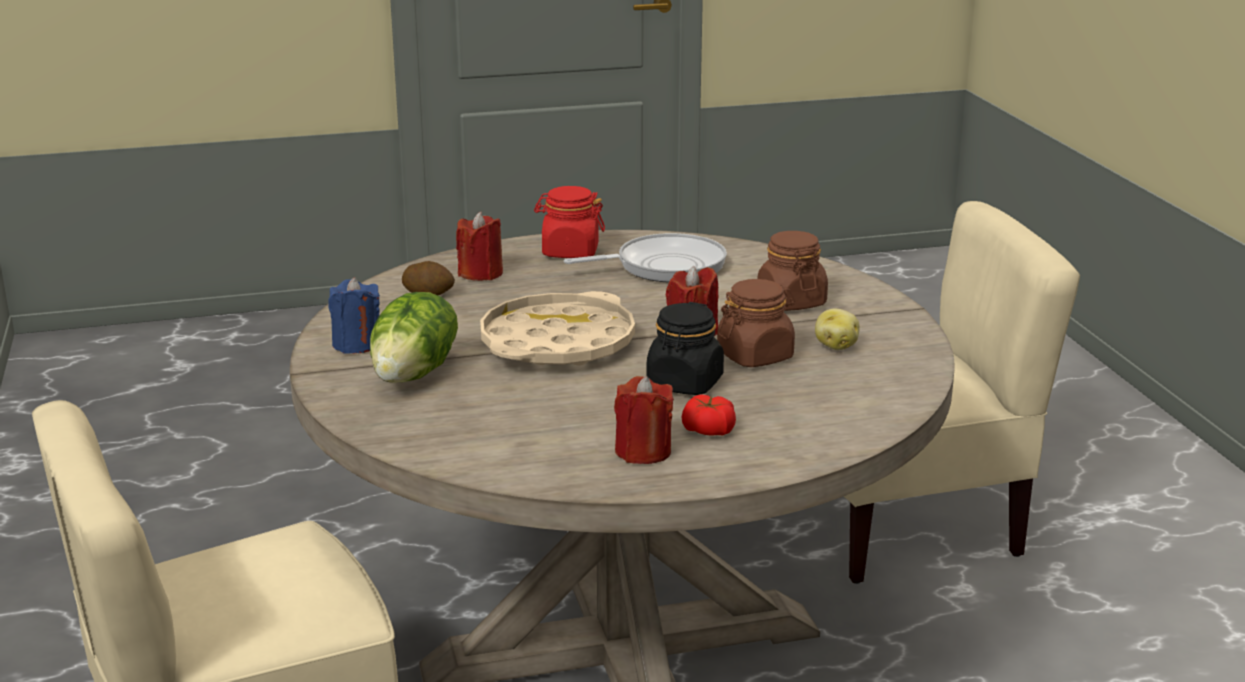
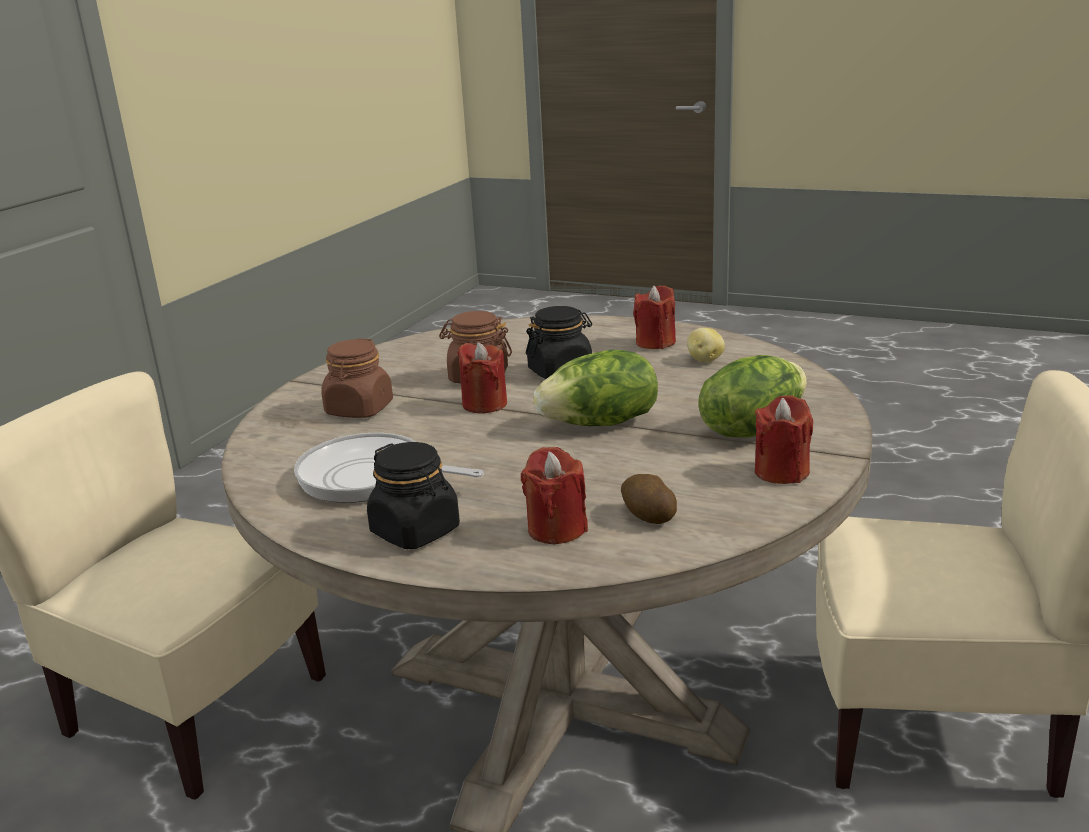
camera: 140 degrees left, 0 degrees up
blue candle [328,277,380,354] -> red candle [755,395,813,484]
beige tray [480,291,635,366] -> lettuce [533,350,658,426]
red jar [534,186,605,258] -> black jar [367,442,460,549]
tomato [682,394,736,436] -> none
potato [815,309,860,350] -> potato moved to [687,328,725,363]

